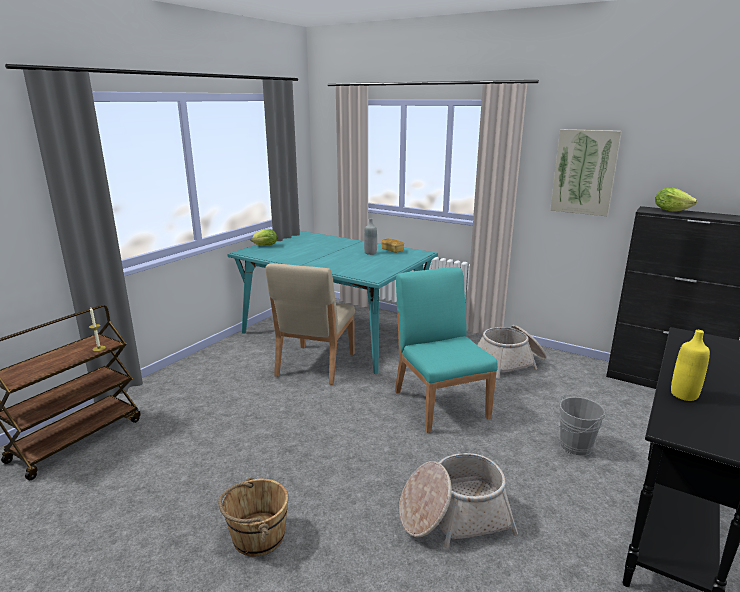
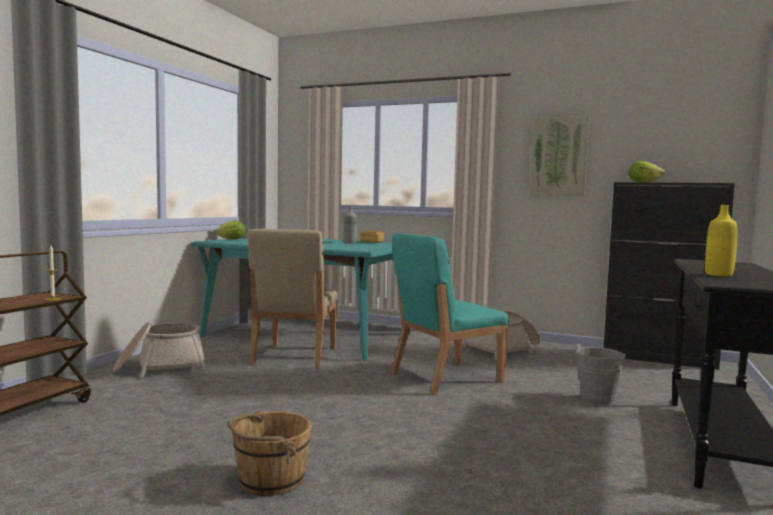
camera: 10 degrees left, 15 degrees down
turquoise chair [395,267,498,433] -> turquoise chair turned 90 degrees counterclockwise [391,233,509,396]
basket [399,453,518,549] -> basket moved to [113,322,206,377]

